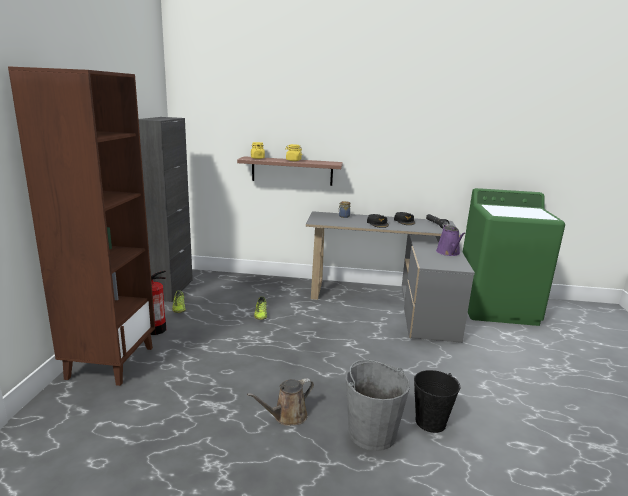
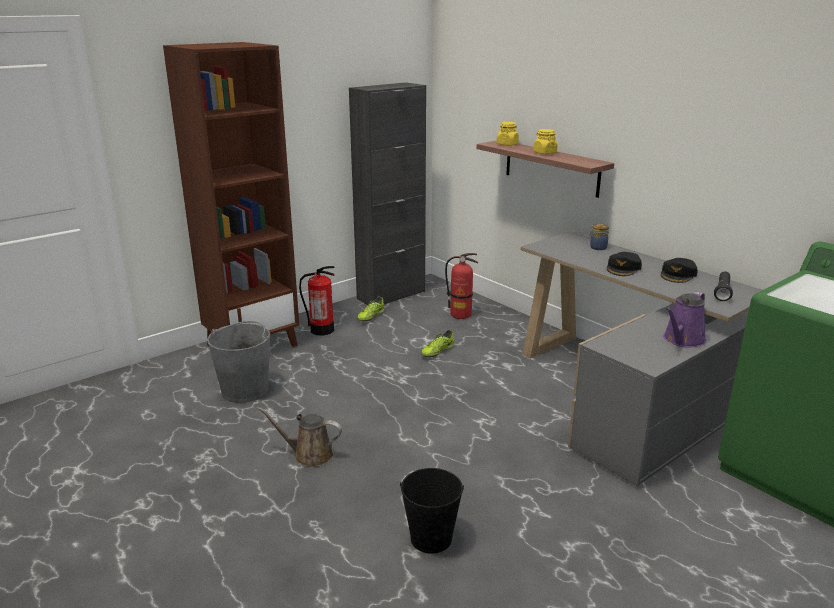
camera: 45 degrees right, 5 degrees up
grey bucket [346,360,410,451] -> grey bucket moved to [207,321,270,403]
none -> fire extinguisher [445,253,478,319]

